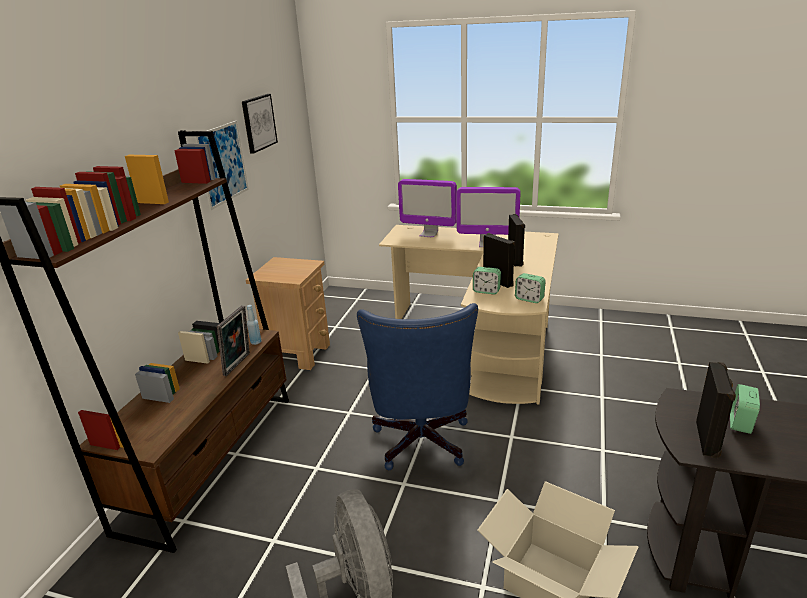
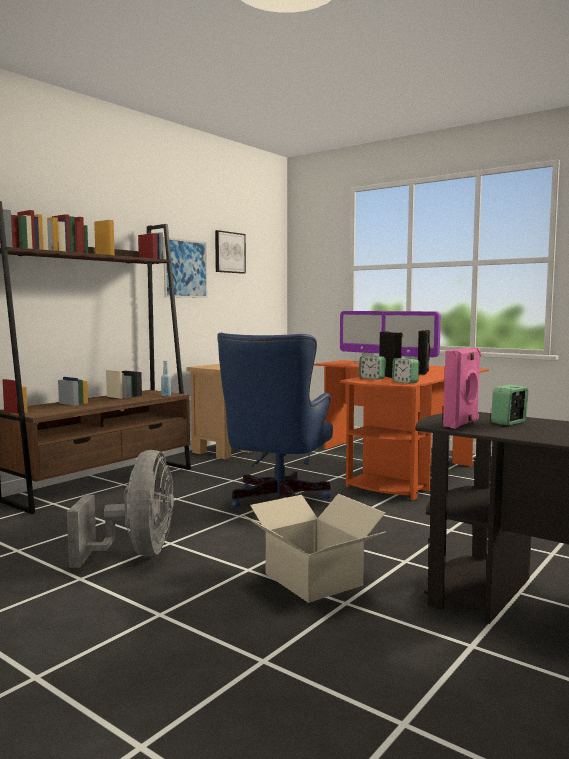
camera: 20 degrees right, 20 degrees down
picture frame [217,306,250,376] -> none
beige desk [379,225,559,405] -> orange desk [314,360,489,500]
black speaker [696,362,736,458] -> pink speaker [443,348,481,429]

